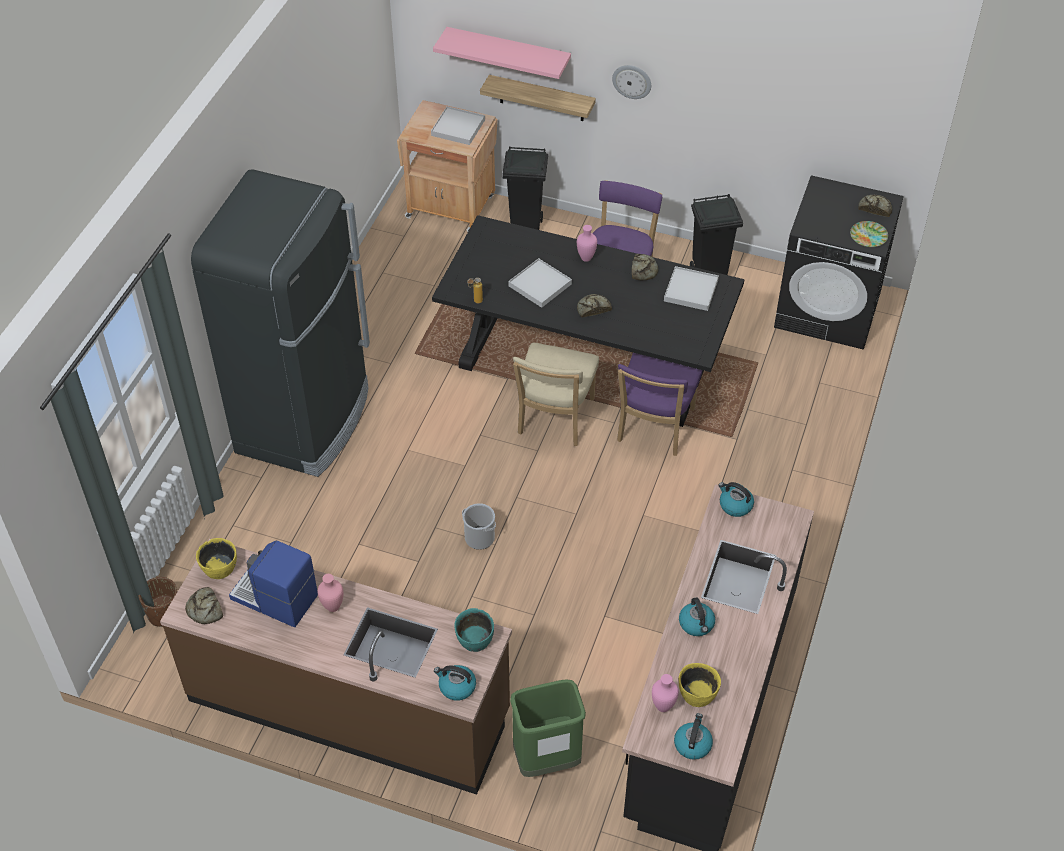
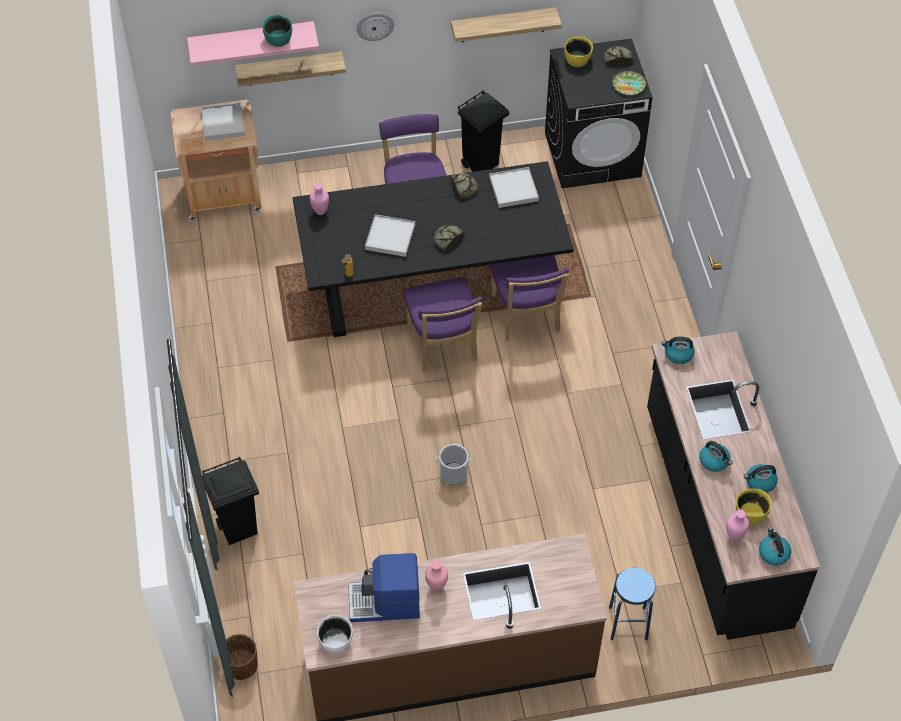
camera: 30 degrees left, 5 degrees up
bread [185,587,223,624] -> white bowl [317,614,353,653]
black fridge [191,170,370,477] -> none
yellow bowl [196,538,237,579] -> yellow bowl moved to [564,37,593,67]
kettle [434,665,476,701] -> kettle moved to [744,464,778,493]
turquoise bowl [454,608,494,652] -> turquoise bowl moved to [262,15,292,47]
black trash can [502,146,548,230] -> black trash can moved to [202,457,259,545]
green trash can [510,679,586,777] -> blue stool [609,568,656,641]
beige chair [513,343,599,446] -> purple chair [403,277,483,372]
pink vase [577,225,597,262] -> pink vase moved to [310,183,329,215]
none -> shelf [451,7,562,42]

